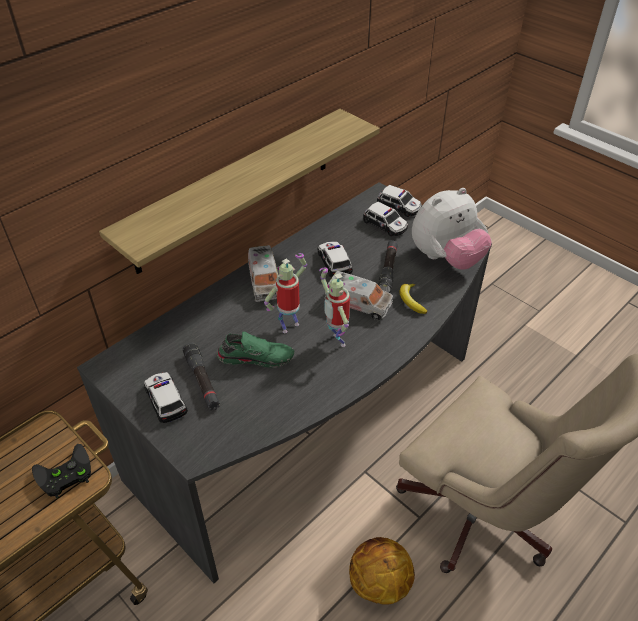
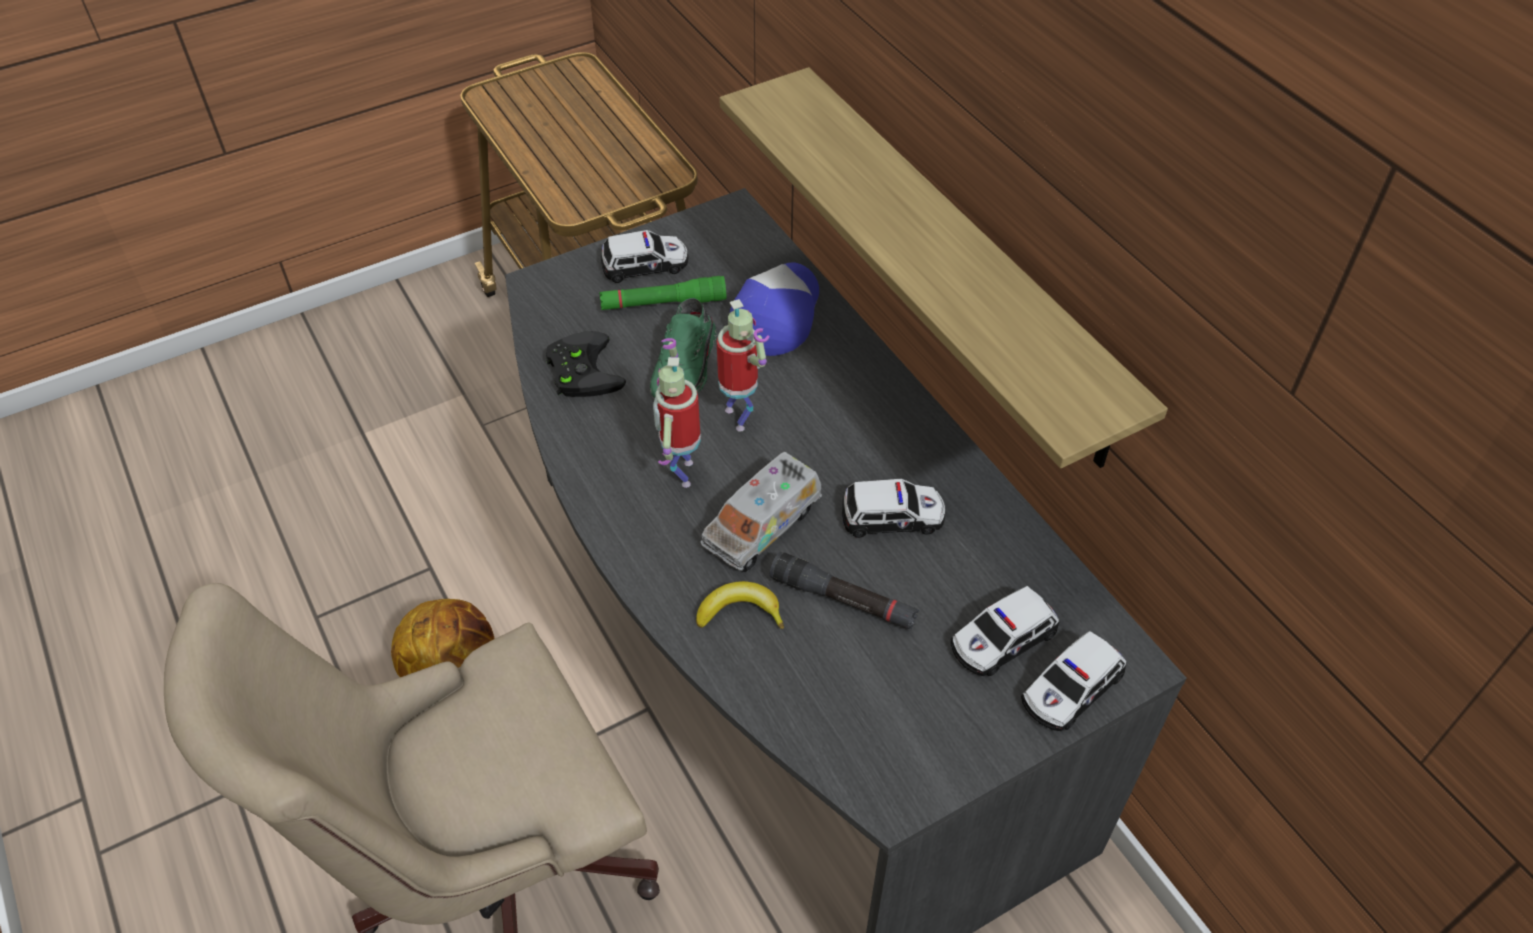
camera: 105 degrees right, 5 degrees up
black game controller [32,444,91,499] -> black game controller moved to [546,331,626,397]
black flashlight [183,343,220,410] -> green flashlight [599,276,726,310]
toy truck [248,245,278,302] -> none
toy robot [319,267,350,347] -> toy robot turned 75 degrees counterclockwise [653,338,701,488]
plush toy [412,188,492,270] -> none
none -> cap [730,263,819,356]

